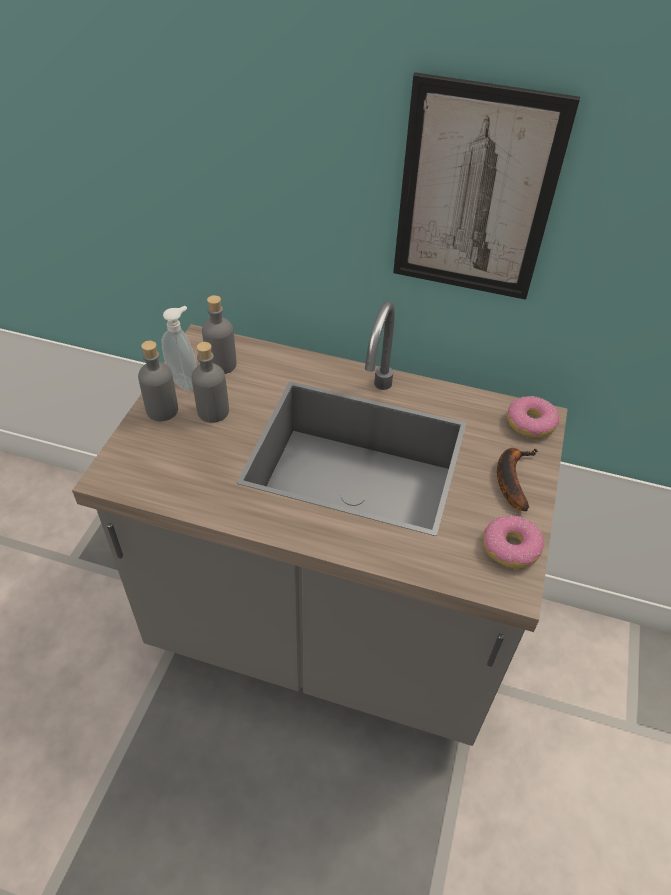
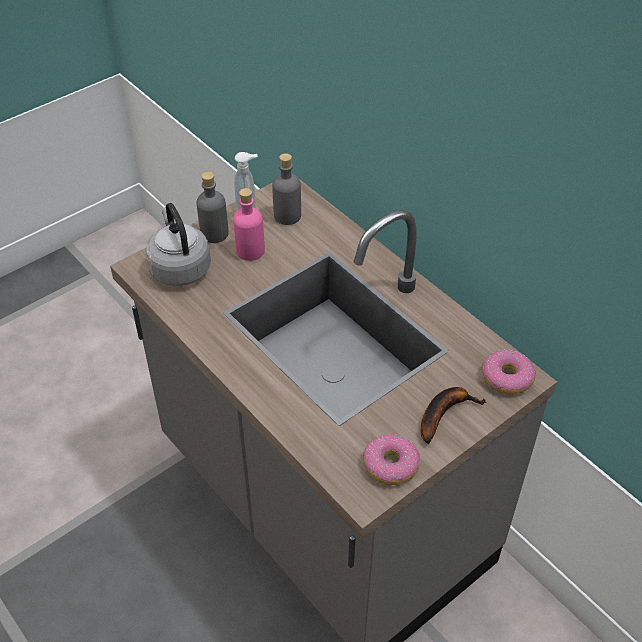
camera: 35 degrees right, 0 degrees up
grey bottle [191,342,229,423] -> pink bottle [233,188,265,261]
picture [393,72,580,300] -> none
none -> grey kettle [145,203,211,286]

